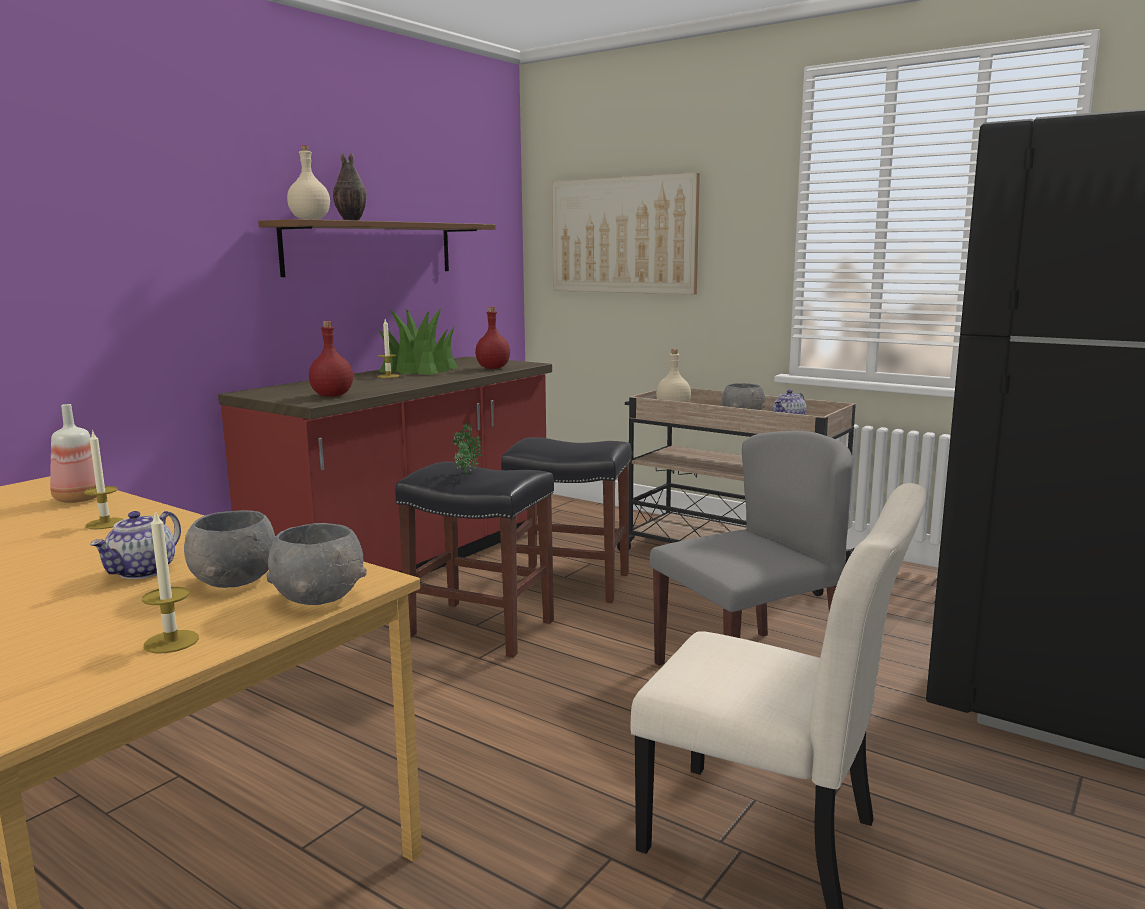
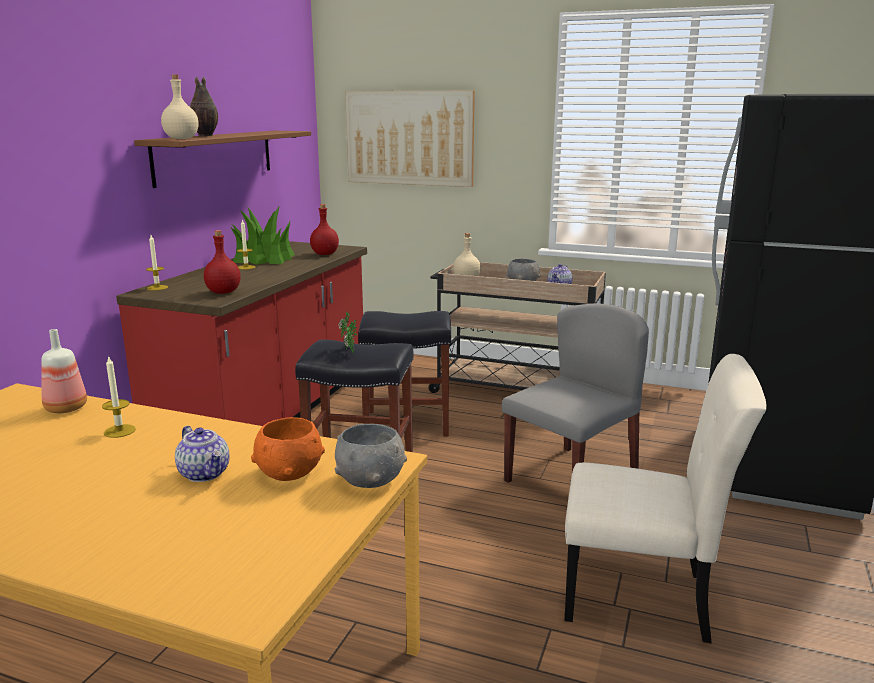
camera: 15 degrees left, 5 degrees up
teapot [90,511,181,579] -> teapot turned 45 degrees counterclockwise [175,426,229,482]
candle [142,510,199,653] -> candle moved to [146,235,168,291]
grey bowl [184,510,275,588] -> orange bowl [251,417,325,481]

